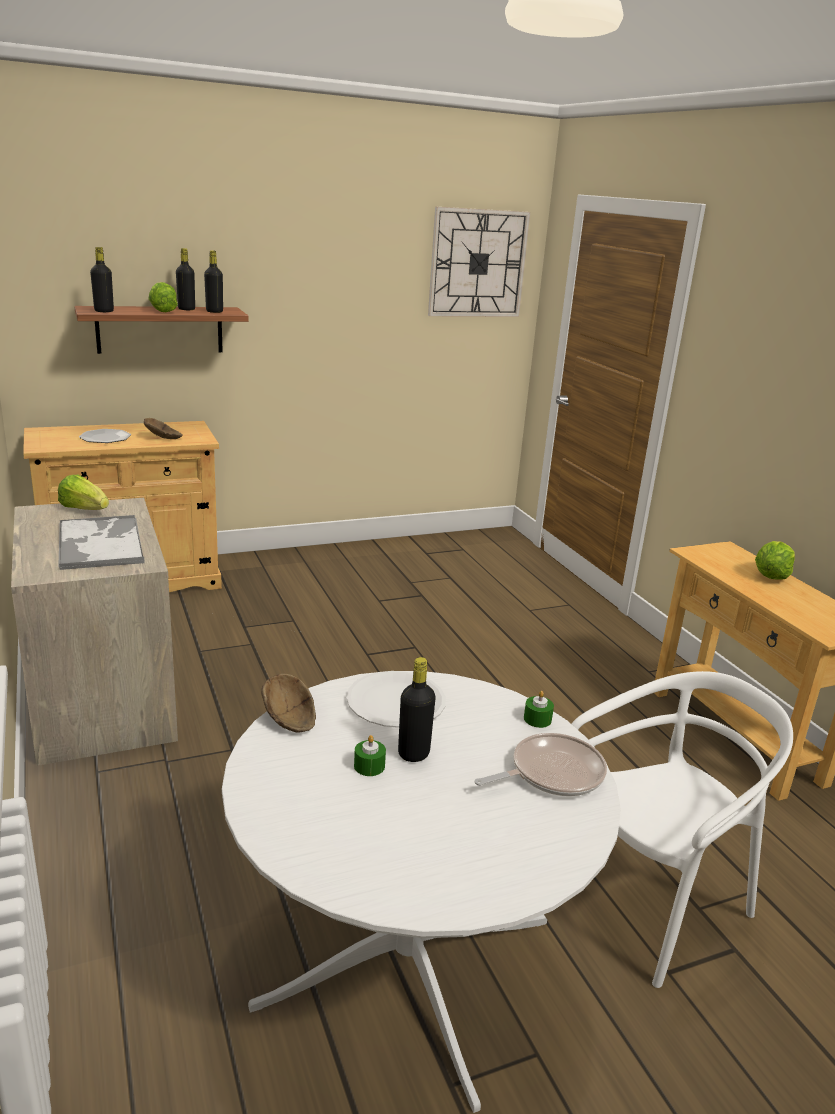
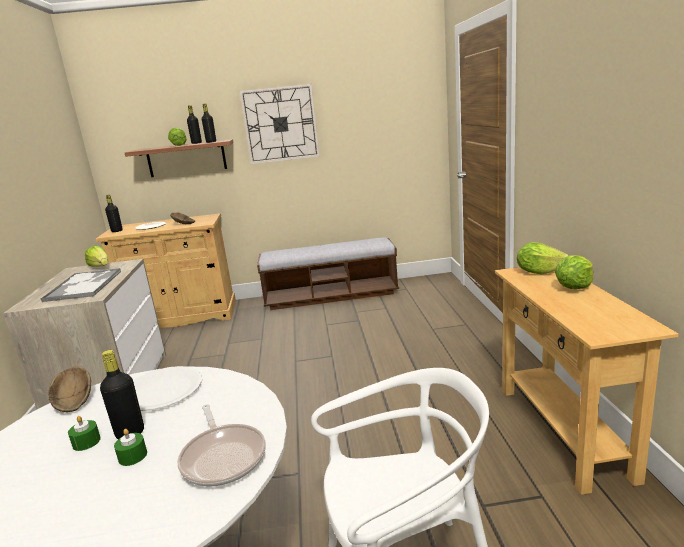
camera: 20 degrees right, 5 degrees down
black bottle [90,247,114,312] -> black bottle moved to [105,195,123,232]
wall clock [428,207,530,317] -> wall clock moved to [239,83,320,164]
frying pan [475,733,607,796] -> frying pan turned 75 degrees clockwise [177,404,266,487]
green candle [524,691,554,728] -> green candle moved to [114,429,147,466]
none -> bench [257,237,399,310]
none -> lettuce [517,242,569,274]

